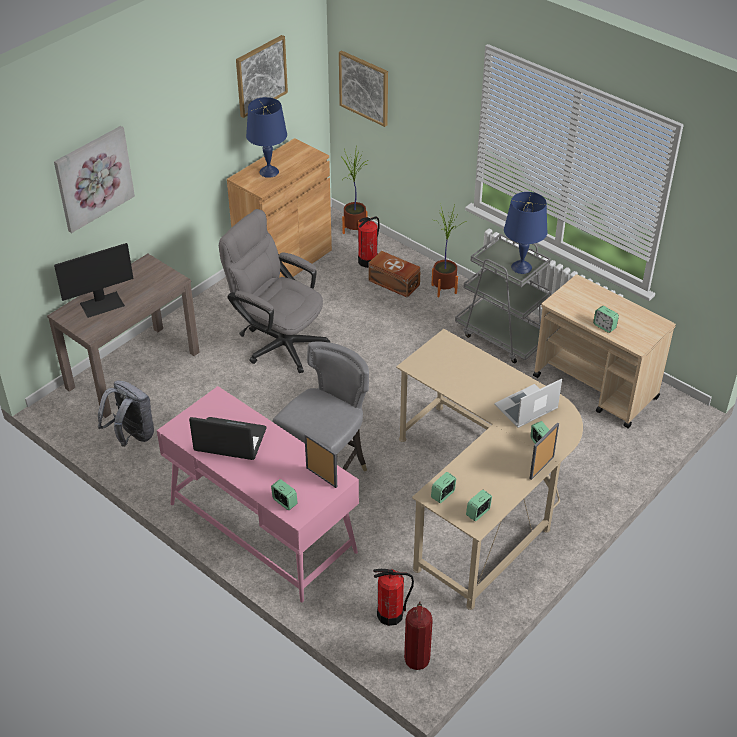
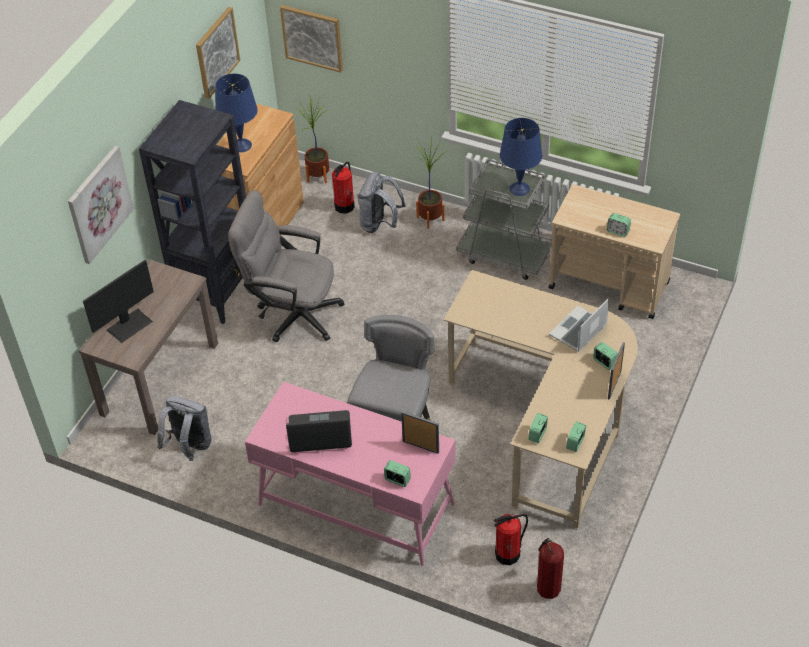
camera: 15 degrees left, 5 degrees up
brown storage box [368,251,421,298] -> grey backpack [357,172,406,233]
none -> black bookcase [139,100,246,324]

